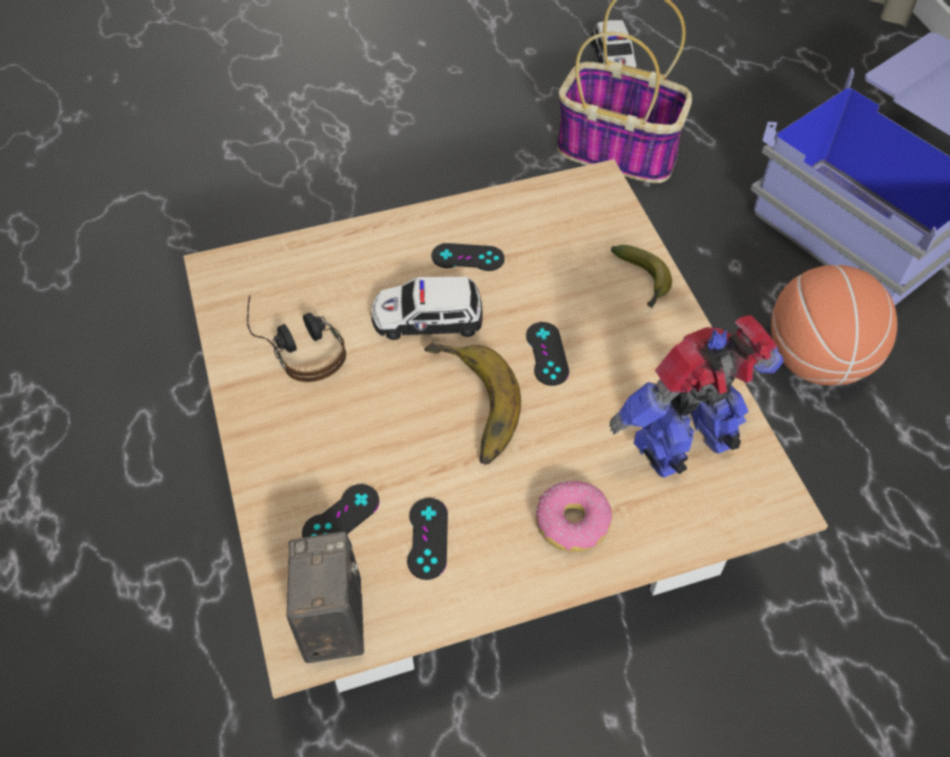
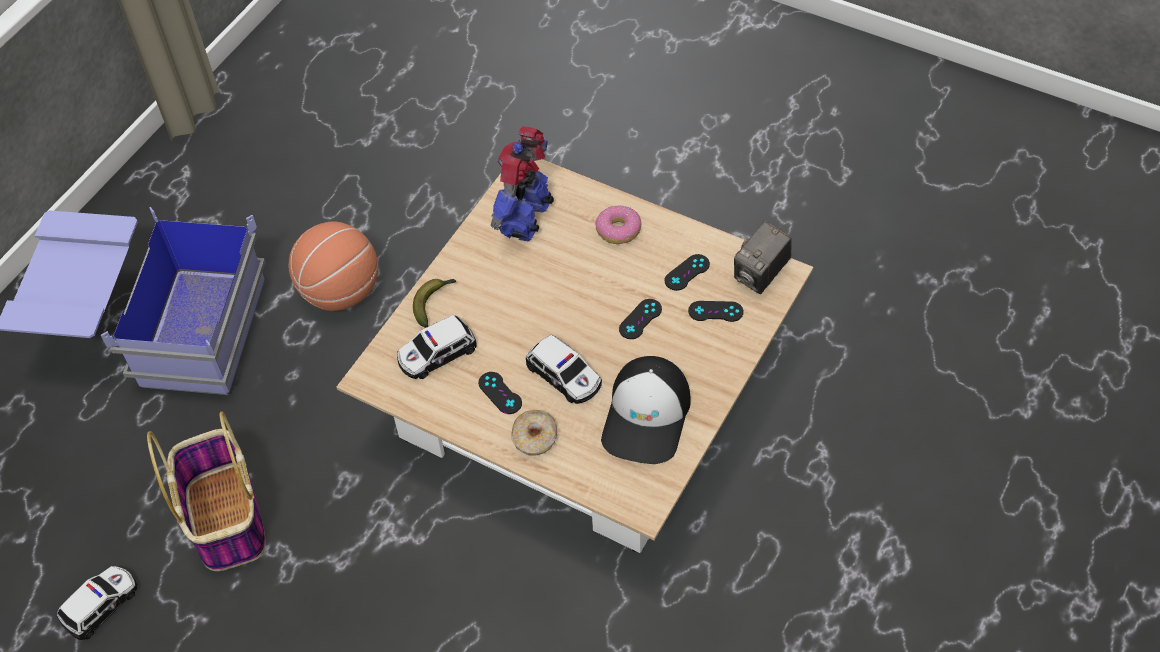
camera: 130 degrees left, 0 degrees up
headphones [247,295,346,382] -> cap [601,356,691,464]
banana [424,340,521,465] -> none
black game controller [526,322,569,386] -> black game controller moved to [619,299,662,339]
toy robot [609,315,784,477] -> toy robot turned 90 degrees clockwise [491,126,554,241]
none -> toy car [397,315,477,379]
none -> donut [511,410,557,456]

